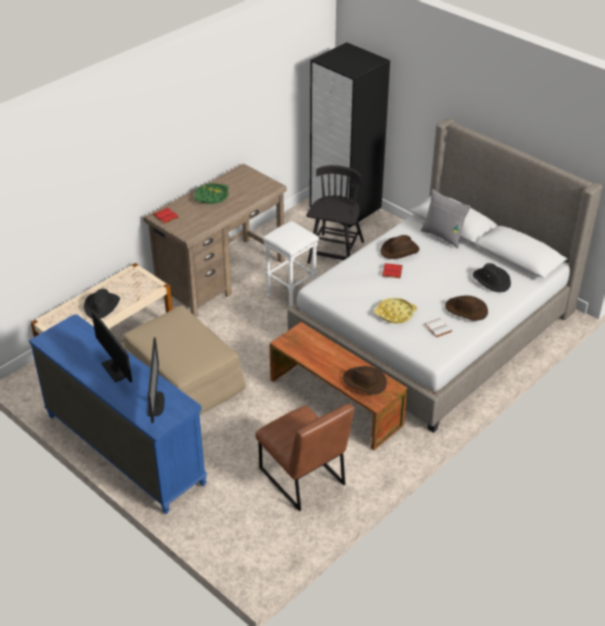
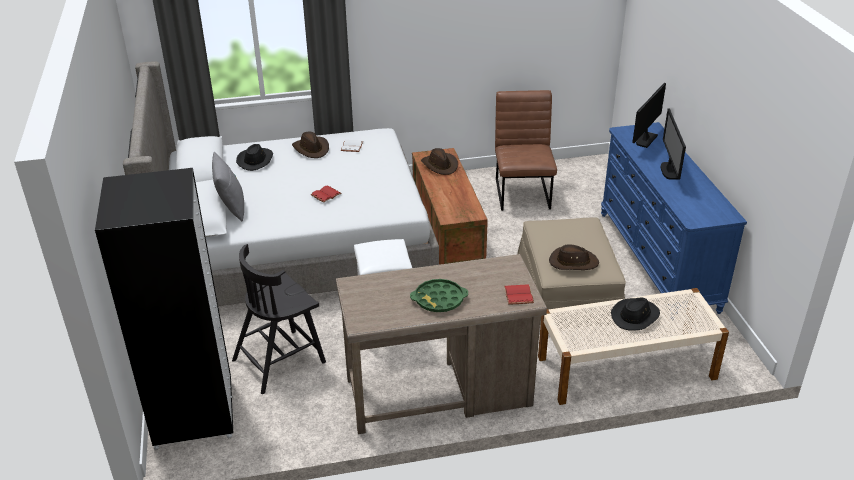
camera: 145 degrees left, 5 degrees down
yellow tray [374,298,417,324] -> none
brown hat [380,235,419,259] -> brown hat moved to [549,244,599,270]

